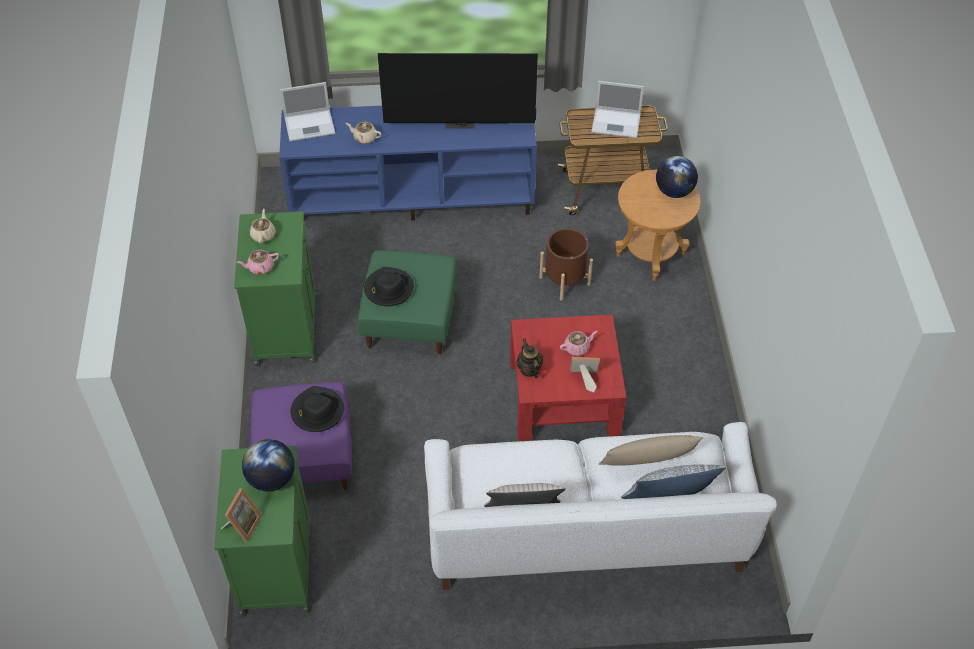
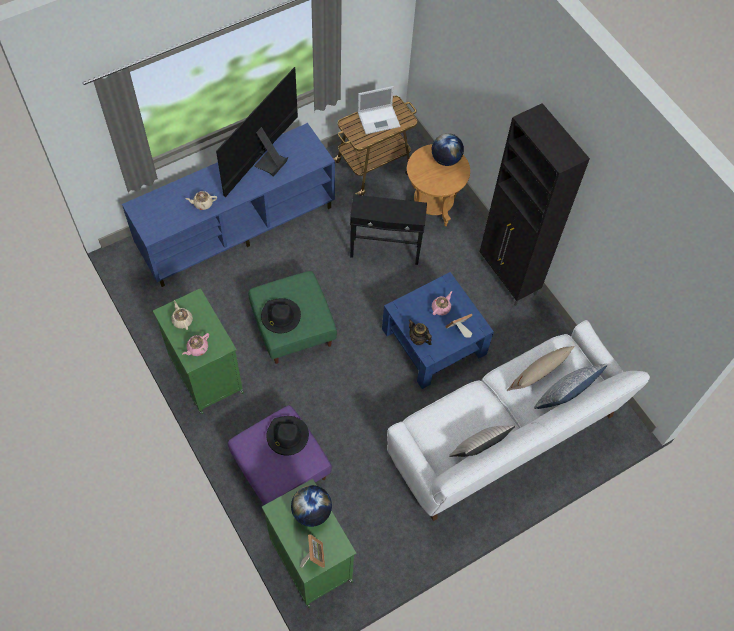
camera: 30 degrees left, 10 degrees up
laptop [280,82,335,142] -> none
television [378,53,538,129] -> television turned 150 degrees clockwise [216,67,298,197]
red coffee table [510,315,626,441] -> blue coffee table [382,272,494,389]
brown planter [539,228,593,301] -> black side table [350,195,427,265]
none -> black cabinet [480,103,590,306]

